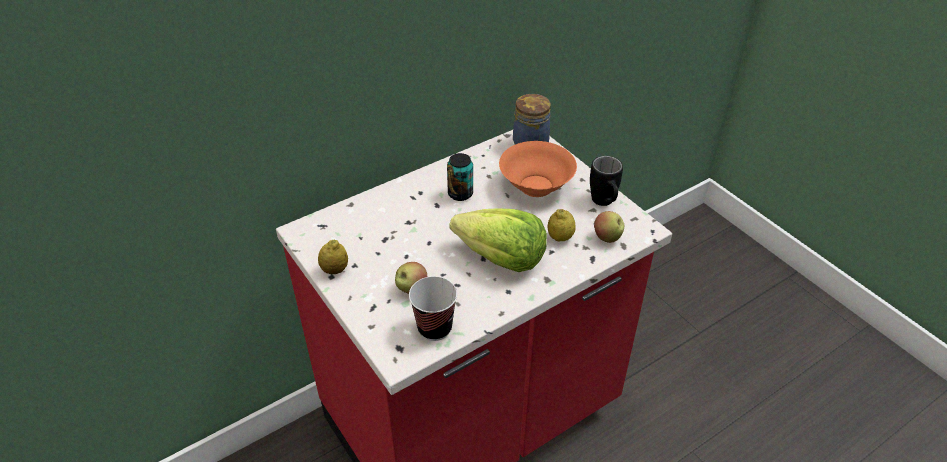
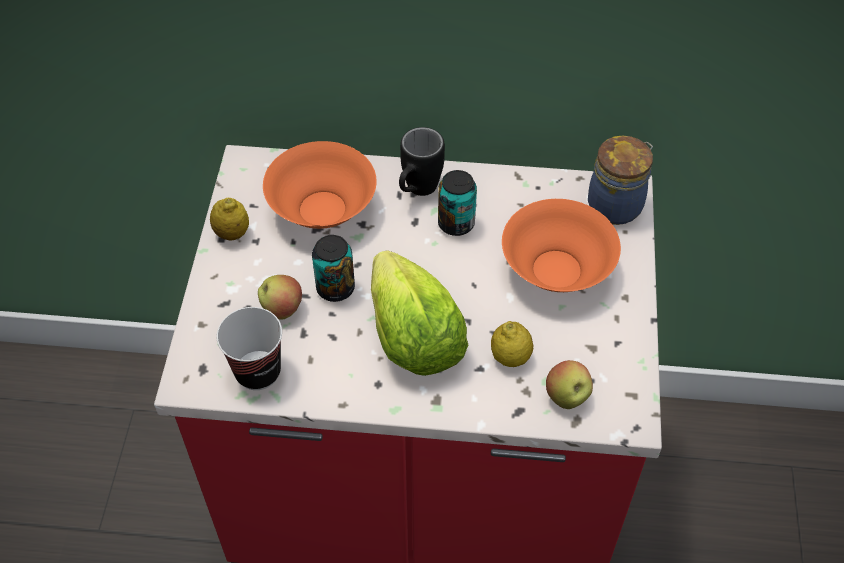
camera: 40 degrees right, 10 degrees up
black mug [590,156,623,206] -> black mug moved to [399,127,445,196]
none -> orange bowl [263,141,377,229]
none -> can [312,235,355,302]

